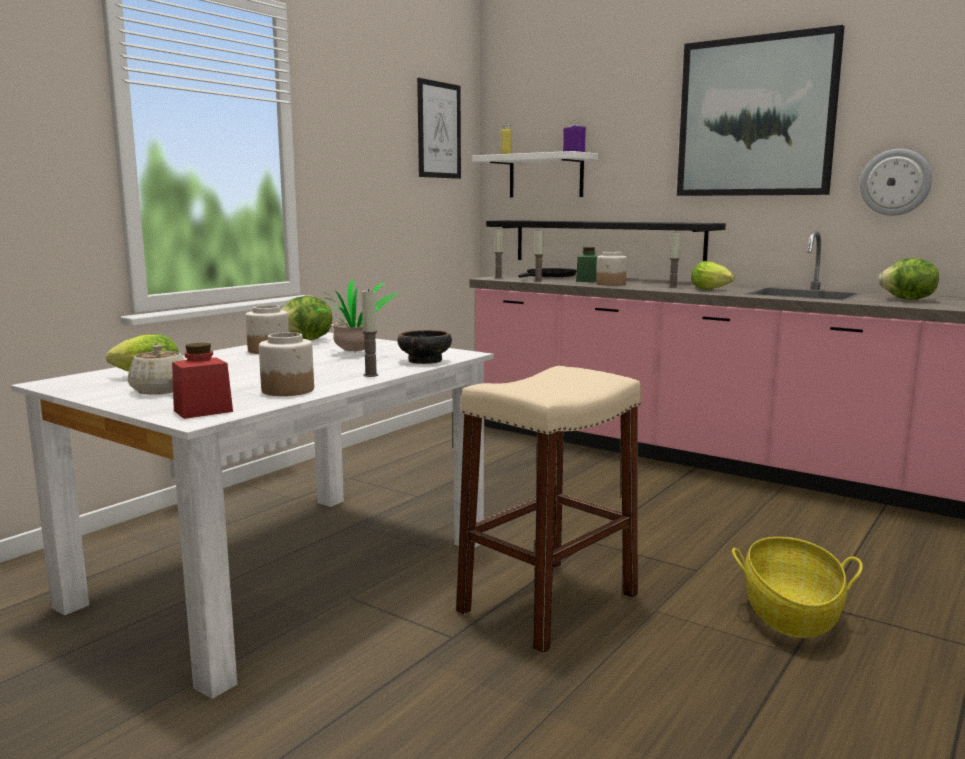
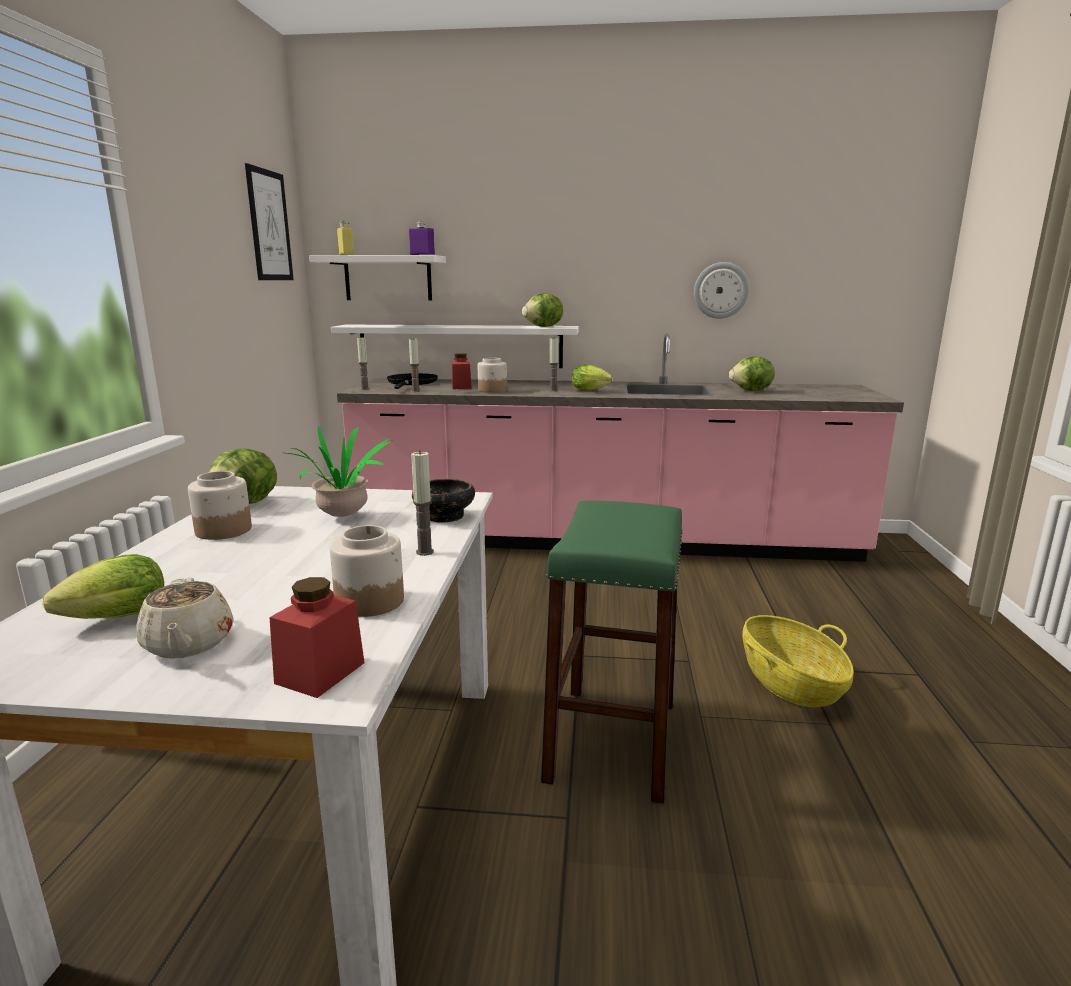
camera: 30 degrees left, 5 degrees up
beige teapot [128,345,185,395] -> beige teapot turned 60 degrees clockwise [136,578,234,658]
beige stool [456,366,641,654] -> green stool [541,500,683,804]
black shelf [486,220,726,261] -> white shelf [331,325,579,368]
green jar [576,247,597,282] -> red jar [452,353,472,389]
picture [677,25,845,196] -> none
none -> lettuce [522,293,563,327]

